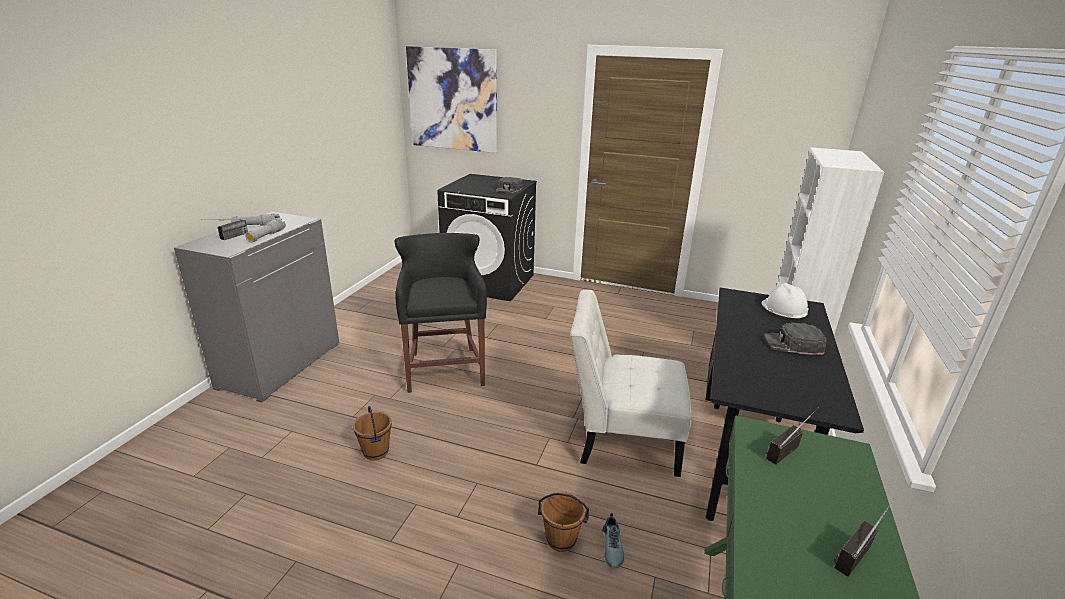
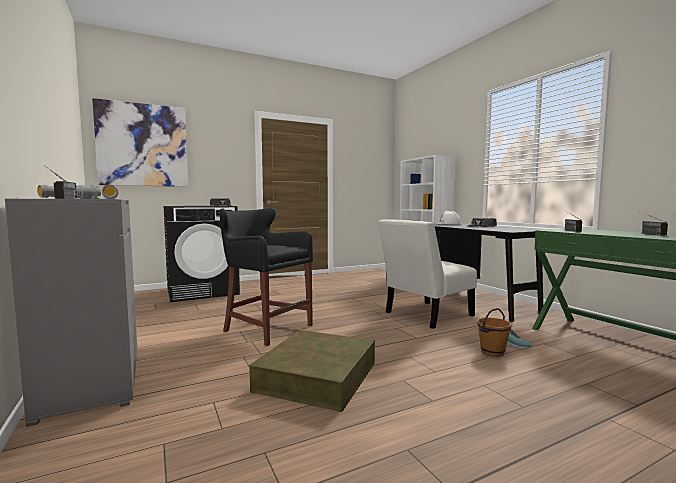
camera: 45 degrees left, 20 degrees down
brown bucket [353,406,392,460] -> brown storage box [249,330,375,412]

